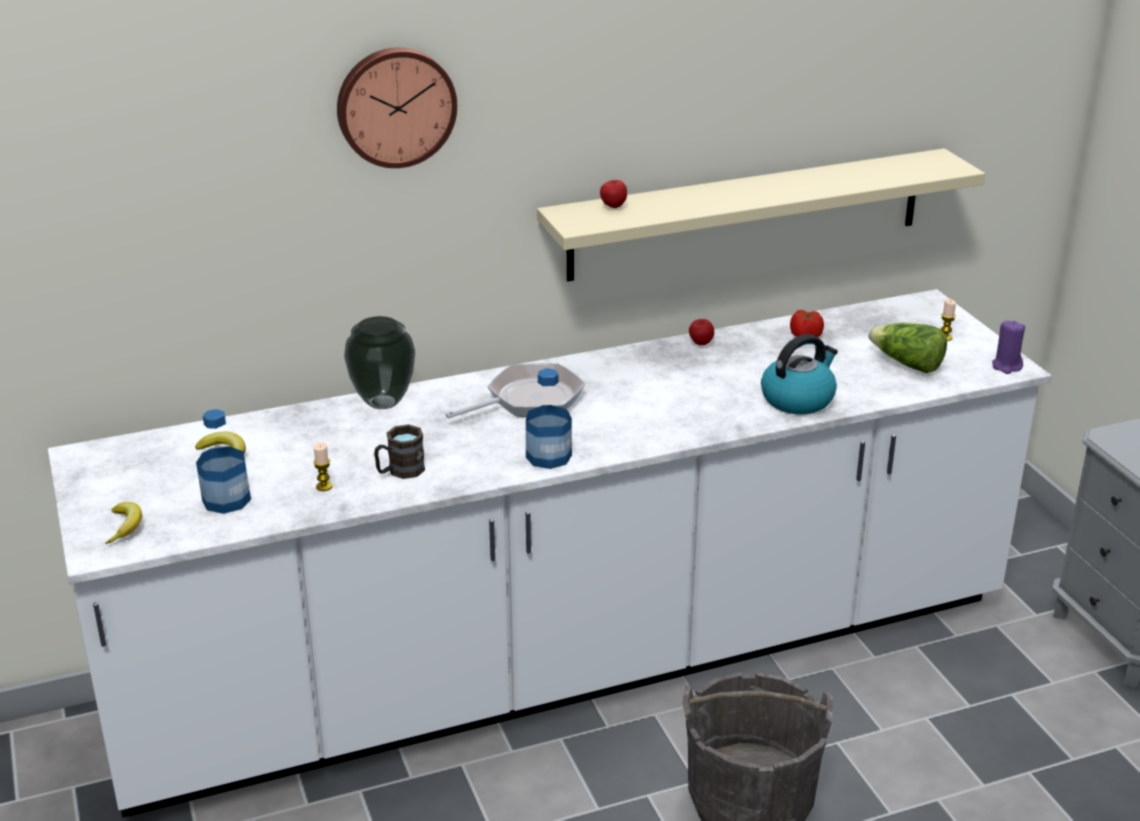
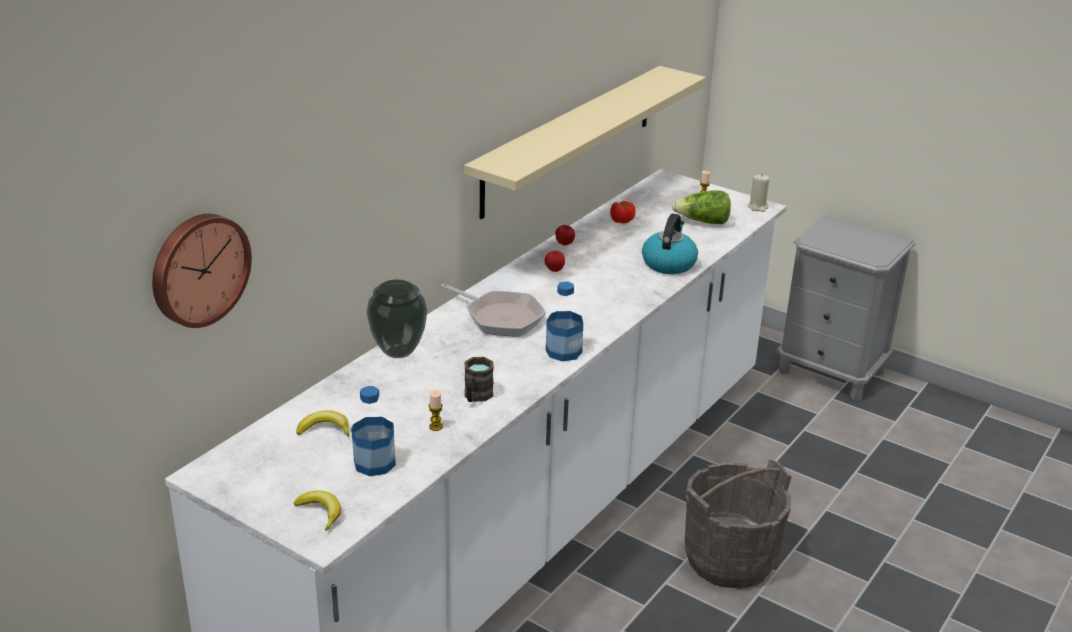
camera: 35 degrees left, 0 degrees up
wall clock [337,47,457,168] -> wall clock moved to [152,214,252,328]
frying pan [446,363,585,418] -> frying pan turned 105 degrees clockwise [441,284,546,337]
apple [600,180,627,208] -> apple moved to [545,251,565,272]
purple candle [992,320,1025,374] -> beige candle [747,174,770,212]

